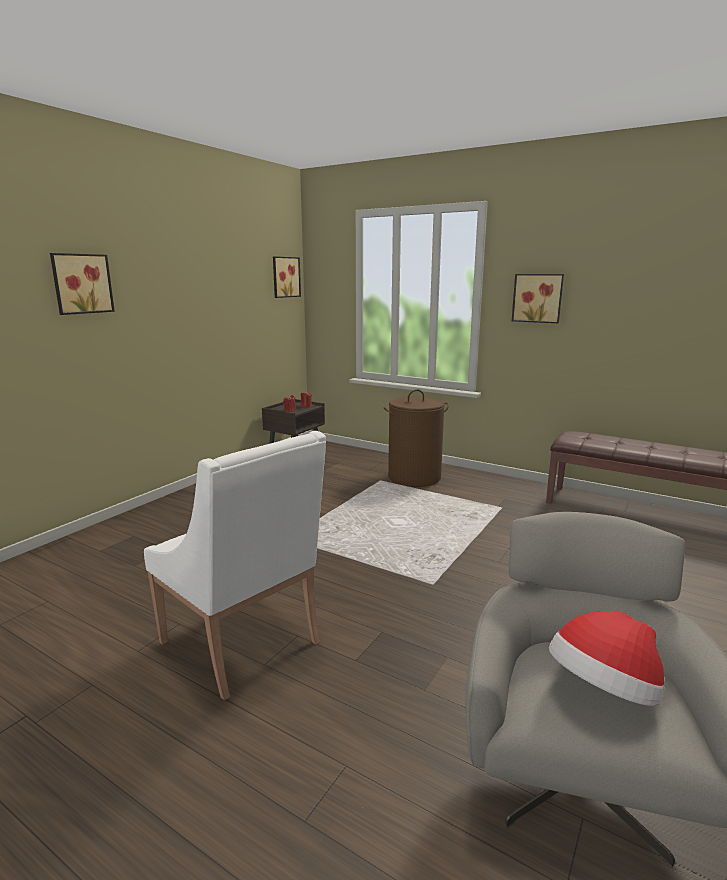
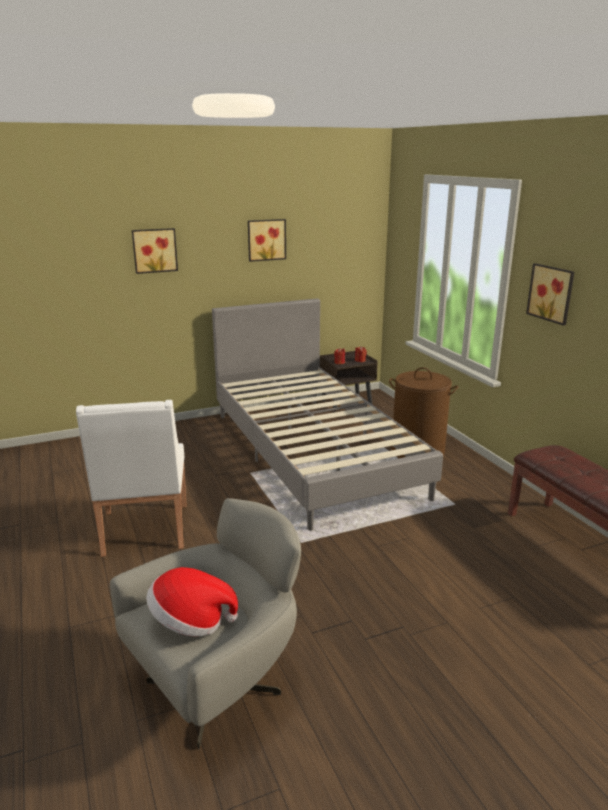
camera: 35 degrees right, 5 degrees up
picture [273,256,301,298] -> picture moved to [248,219,286,262]
none -> grey bed [212,298,443,531]

